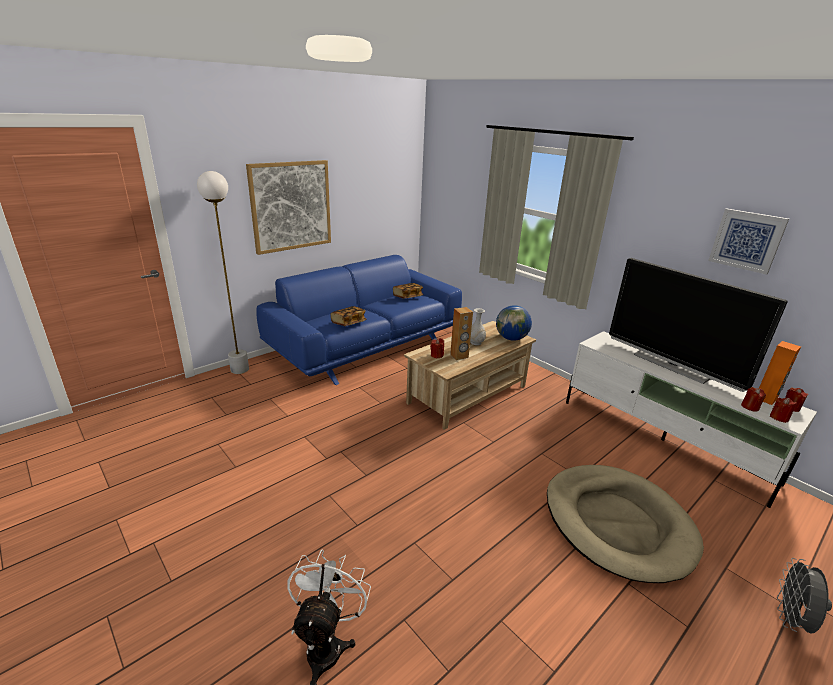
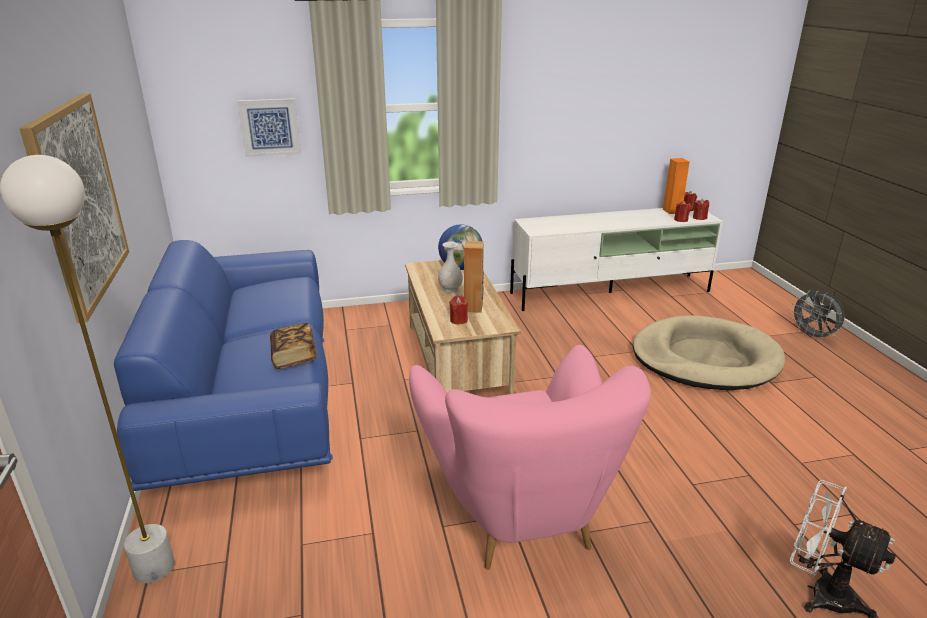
camera: 60 degrees left, 0 degrees up
book [393,283,423,299] -> none
television [609,258,788,392] -> none
picture [708,208,789,275] -> picture moved to [237,98,301,157]
none -> pink armchair [409,345,651,570]

